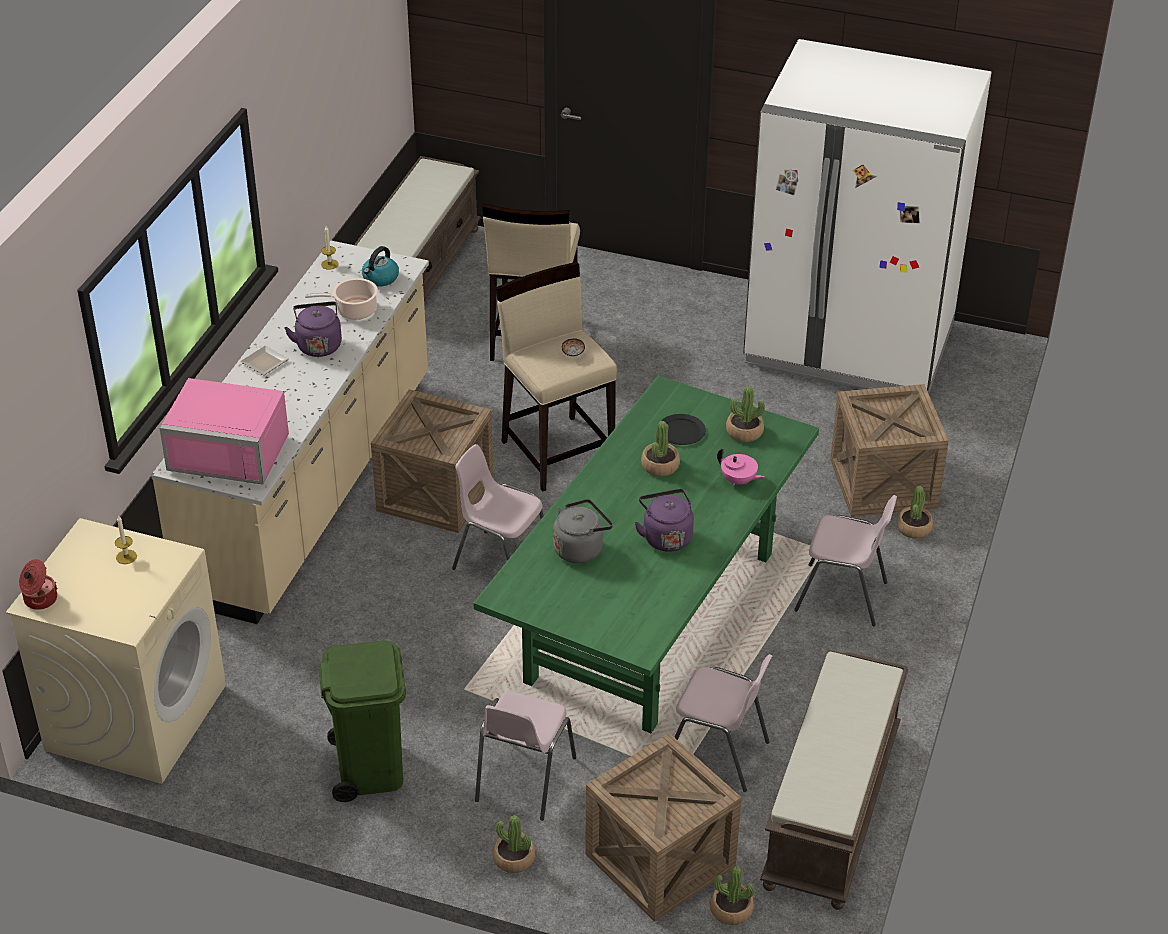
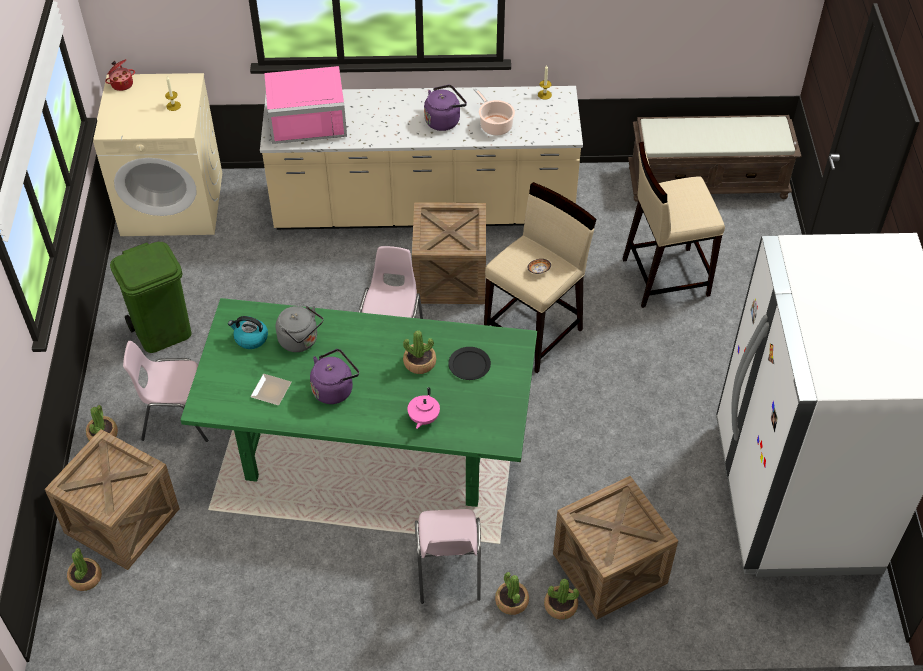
camera: 70 degrees right, 10 degrees up
pink microwave [159,378,289,484] -> pink microwave turned 90 degrees counterclockwise [264,66,347,144]
plate [240,346,289,375] -> plate moved to [250,374,292,405]
kettle [362,246,399,287] -> kettle moved to [228,316,268,349]
pink chair [674,654,772,792] -> none
potted plant [726,386,765,442] -> potted plant moved to [495,572,529,615]
brown bench [760,650,908,910] -> none

